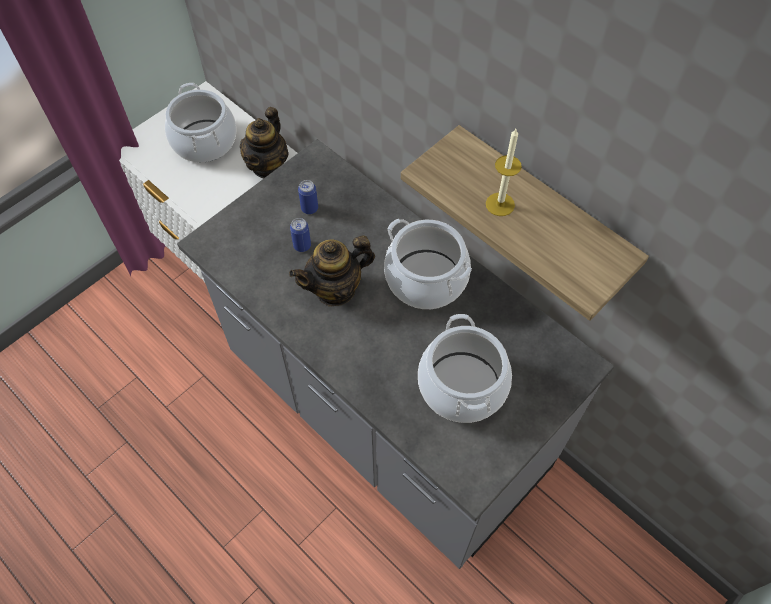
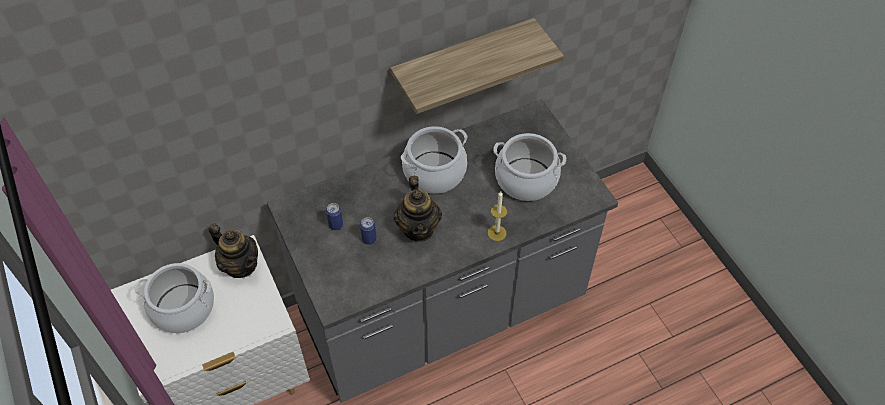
camera: 70 degrees left, 5 degrees down
candle [486,129,522,216] -> candle moved to [488,192,507,241]

